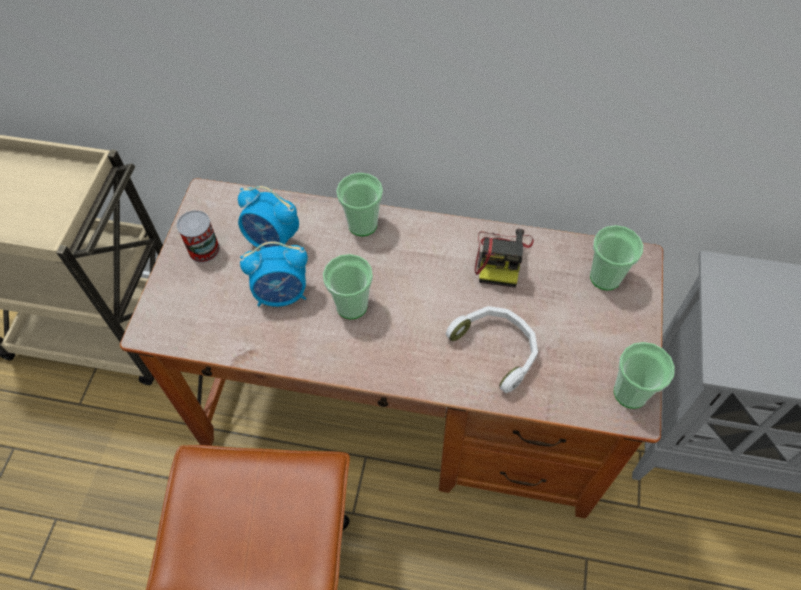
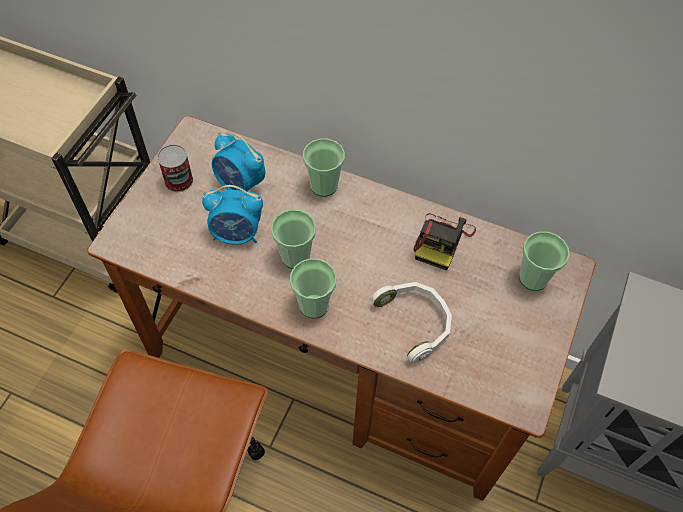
camera: 10 degrees right, 0 degrees up
cup [614,342,675,409] -> cup moved to [290,258,337,319]

